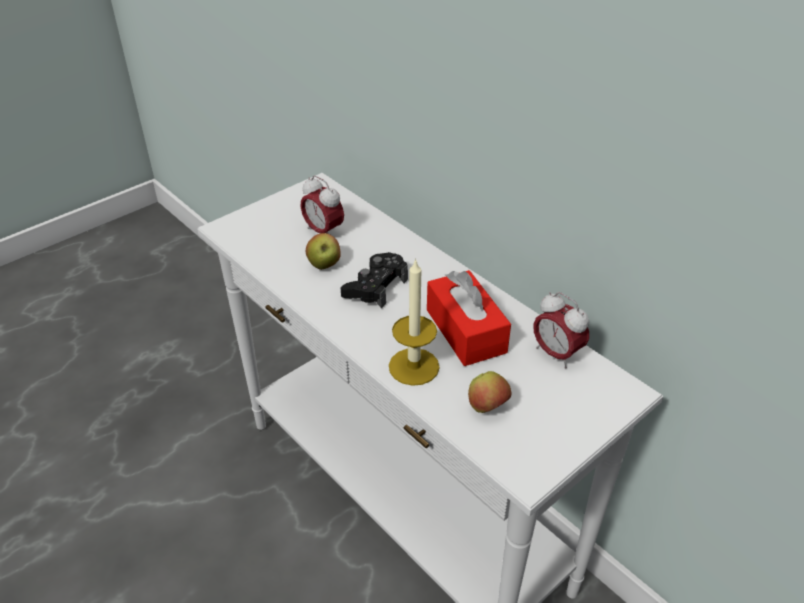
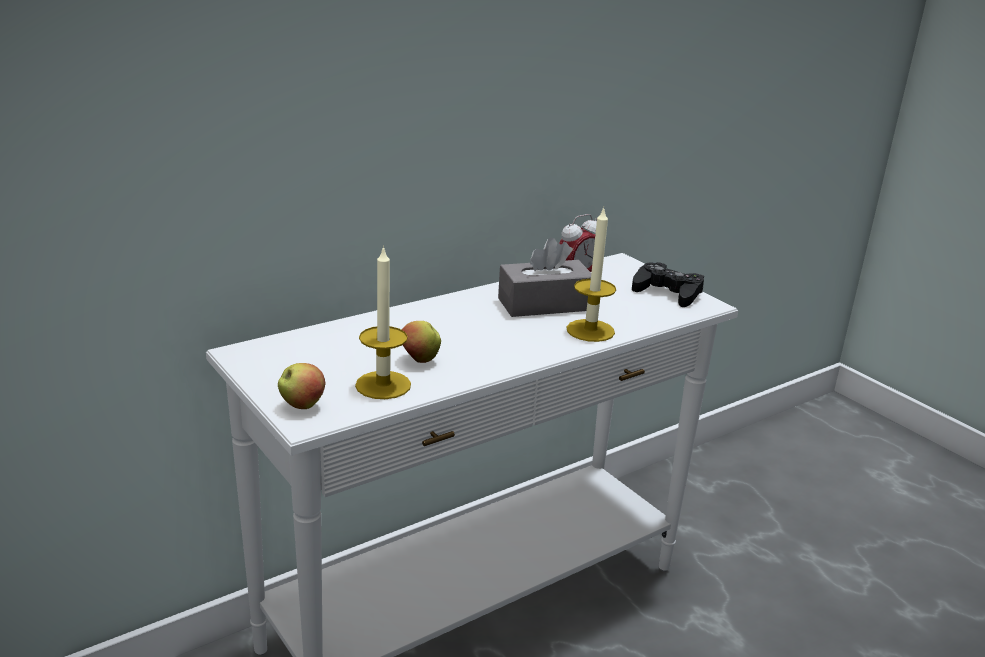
camera: 85 degrees left, 15 degrees down
alarm clock [301,175,344,234] -> none
black game controller [341,252,408,308] -> black game controller moved to [632,262,704,307]
red tissue box [427,270,511,366] -> grey tissue box [498,237,591,317]
apple [468,371,511,413] -> apple moved to [278,363,326,409]
none -> candle [355,245,411,399]

